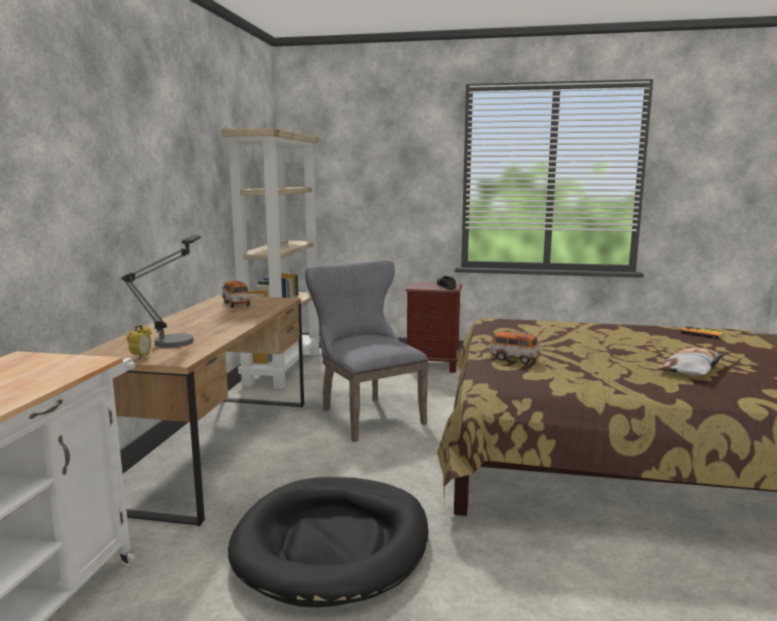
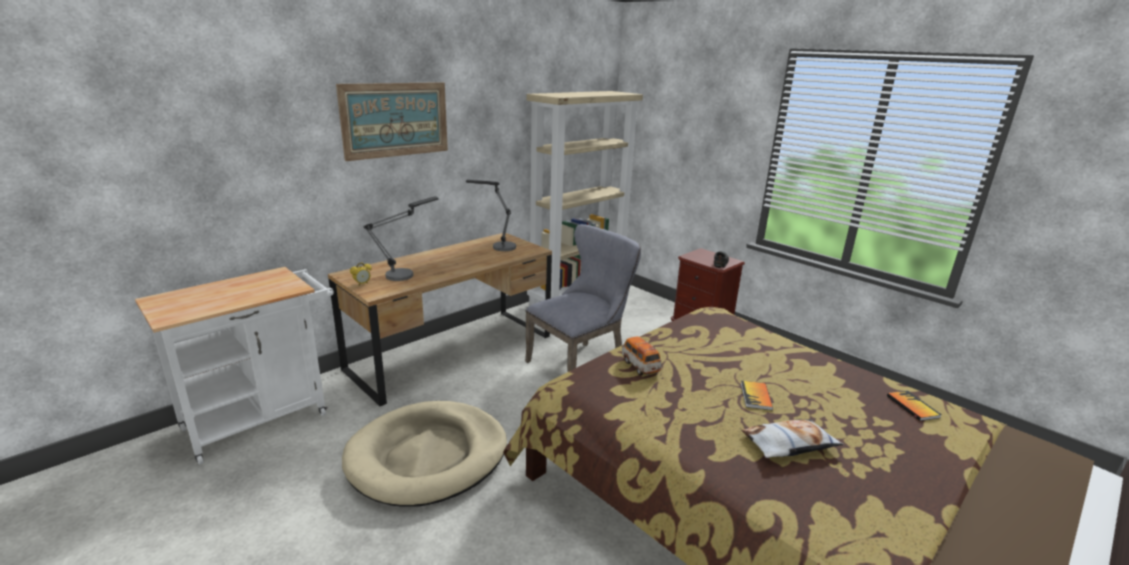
camera: 35 degrees right, 10 degrees up
toy car [222,281,251,308] -> table lamp [466,180,516,251]
black dog bed [228,477,428,607] -> beige dog bed [342,401,507,506]
grey chair [305,260,428,442] -> grey chair turned 45 degrees clockwise [525,224,641,372]
none -> picture [336,82,448,161]
none -> book [741,381,773,410]

